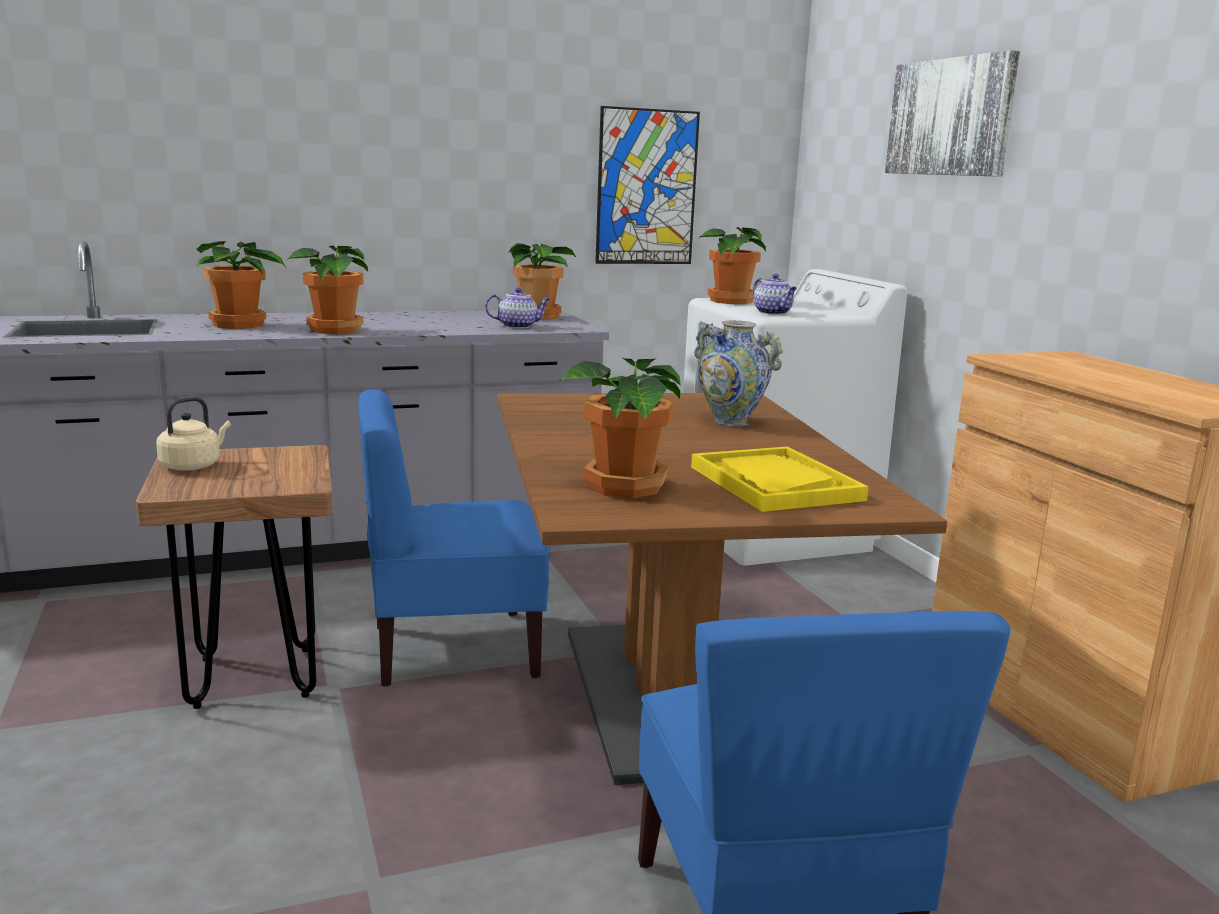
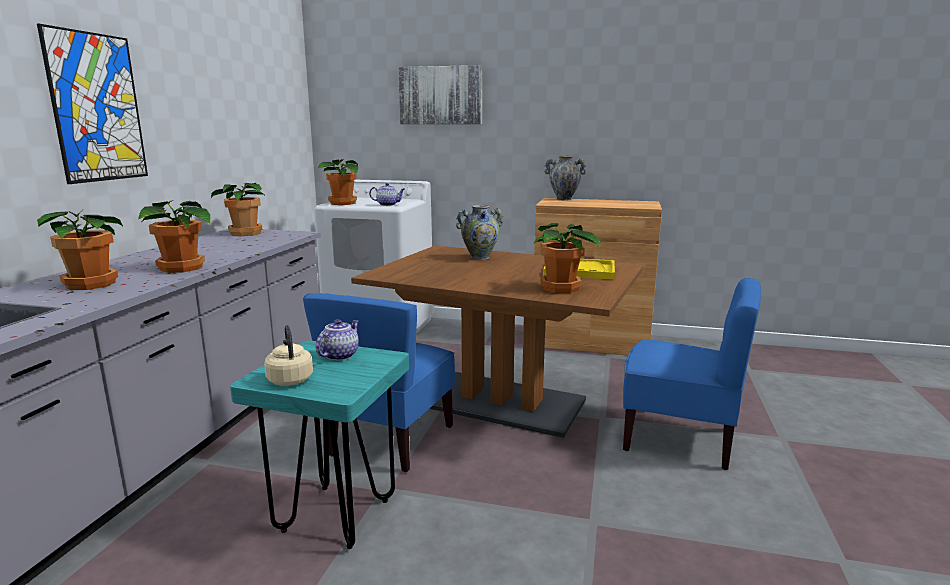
camera: 55 degrees left, 0 degrees up
brown stool [136,445,333,709] -> turquoise stool [230,341,409,549]
teapot [485,288,550,328] -> teapot moved to [316,319,359,361]
picture [595,106,700,264] -> picture moved to [37,24,148,184]
none -> vase [545,156,586,200]

